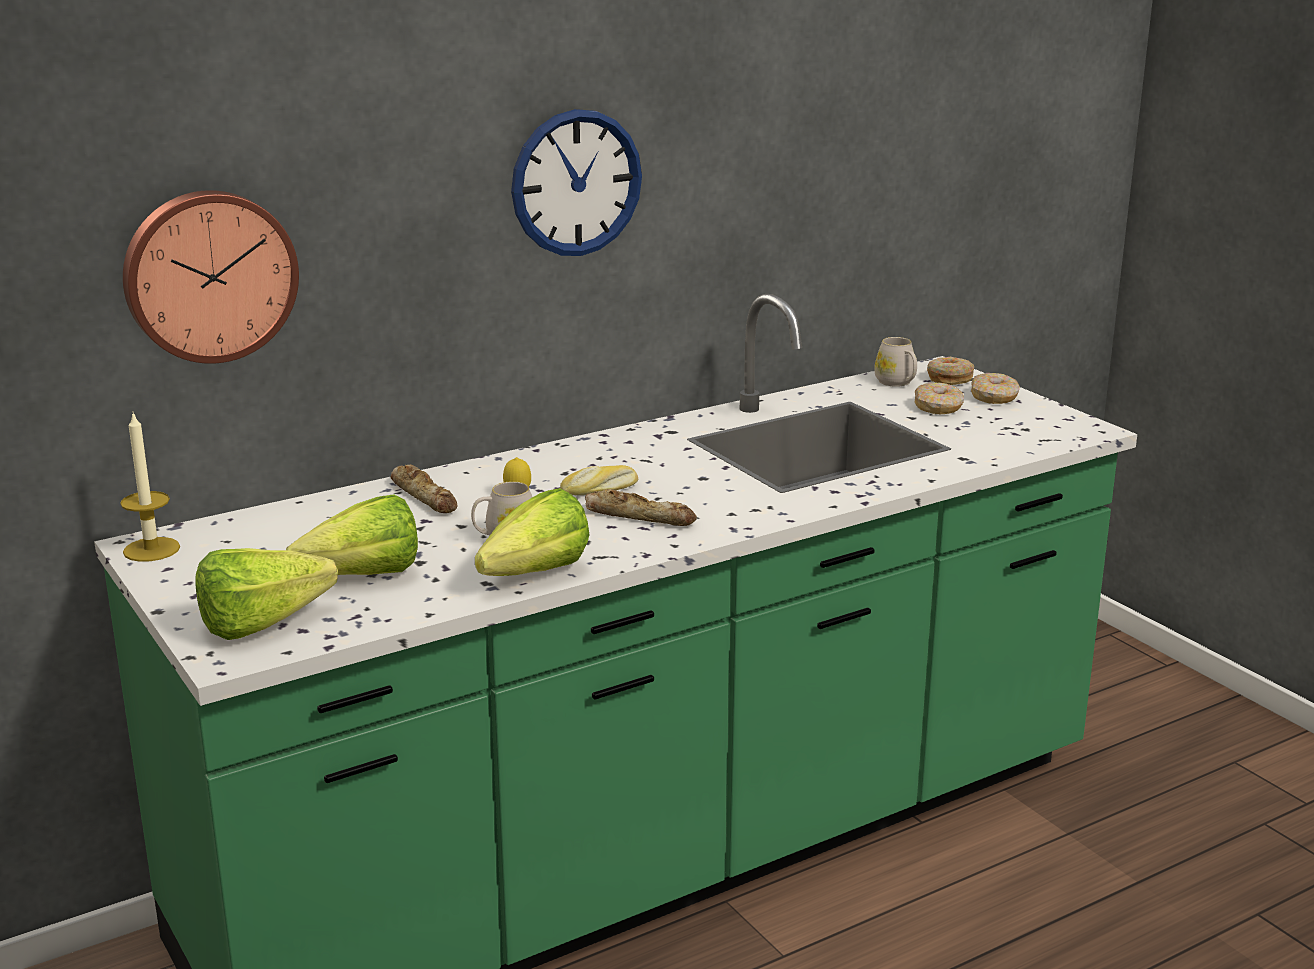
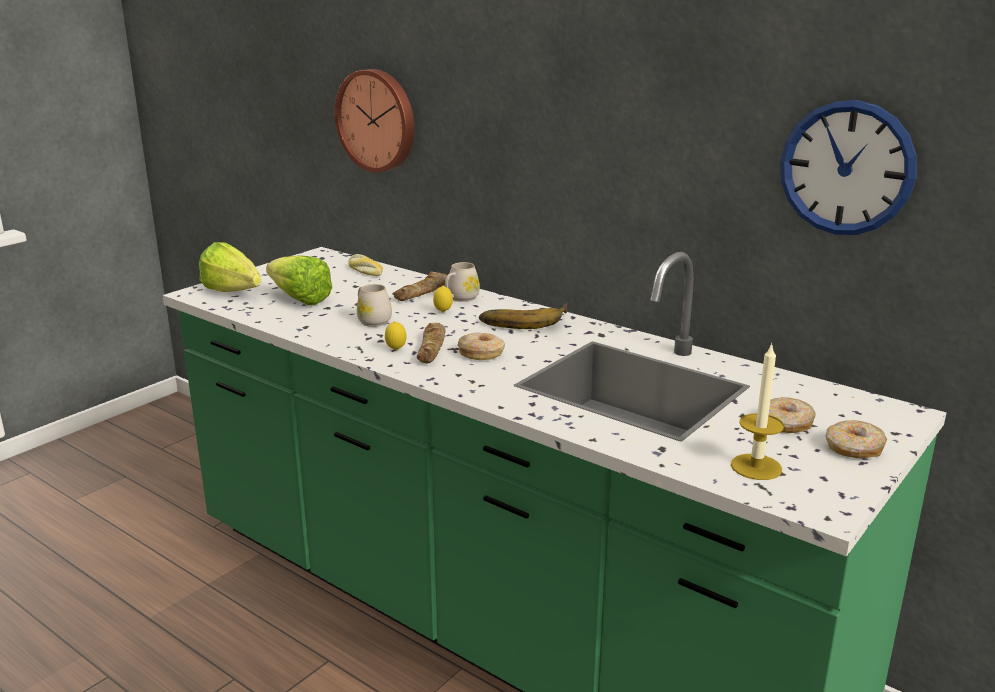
camera: 70 degrees right, 0 degrees up
candle [120,413,180,562] -> candle moved to [731,342,784,480]
lettuce [475,488,589,576] -> none
wall clock [511,109,642,256] -> wall clock moved to [780,100,917,235]
bread [560,465,638,495] -> bread moved to [348,254,383,276]
white mug [874,337,917,387] -> white mug moved to [445,262,480,302]
donut [927,357,974,385] -> donut moved to [458,333,505,360]
none -> lemon [385,321,406,350]
none -> banana [479,303,568,329]

